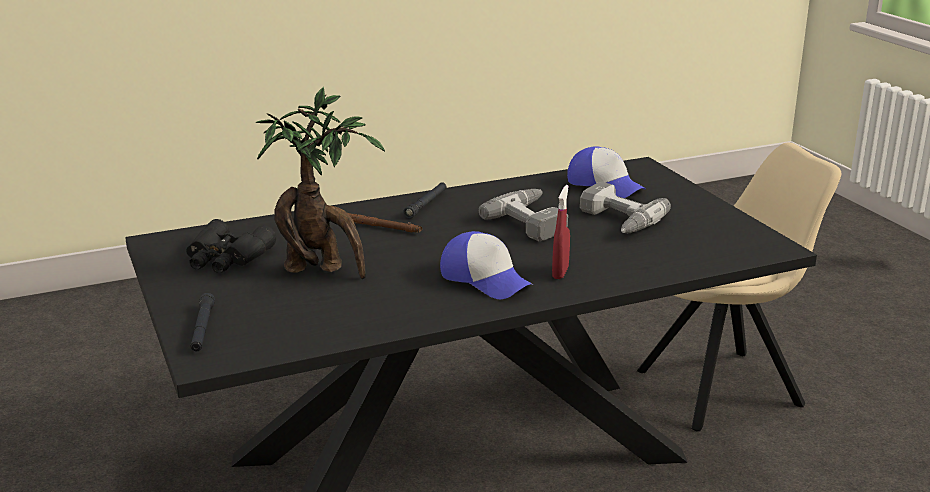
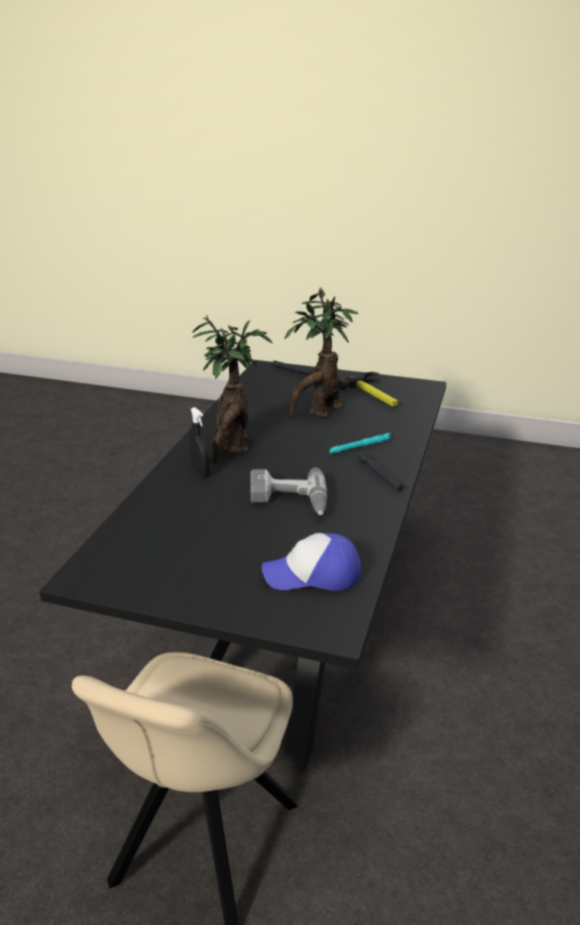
camera: 130 degrees right, 5 degrees up
black binoculars [186,219,276,273] -> hammer [338,372,398,407]
brown flashlight [348,213,423,233] -> turquoise flashlight [329,433,391,454]
cap [440,231,533,299] -> potted plant [192,315,273,464]
red spray bottle [552,185,570,279] -> black spray bottle [189,407,210,477]
power drill [580,182,671,233] -> none

